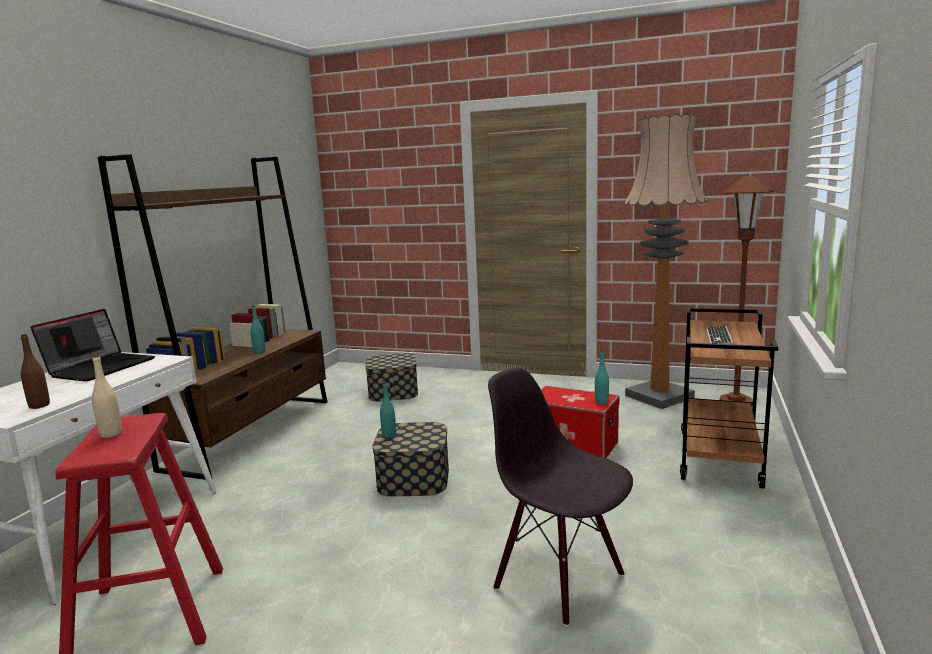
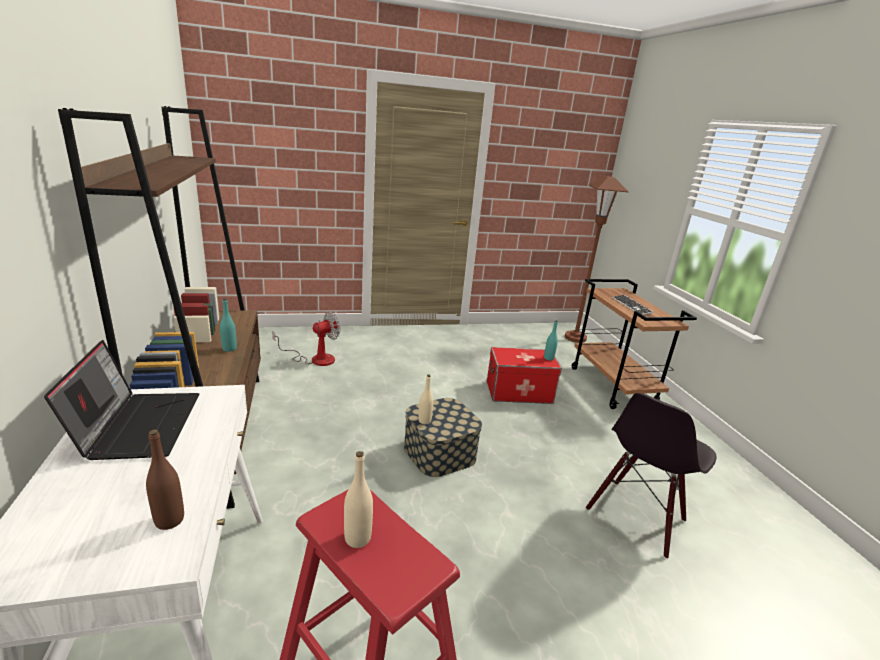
camera: 35 degrees left, 10 degrees up
storage box [365,353,418,401] -> fan [272,312,340,366]
turquoise bottle [380,382,396,438] -> beige bottle [418,374,433,424]
black chair [488,368,633,626] -> black chair turned 60 degrees counterclockwise [586,393,716,559]
floor lamp [625,113,707,409] -> none

